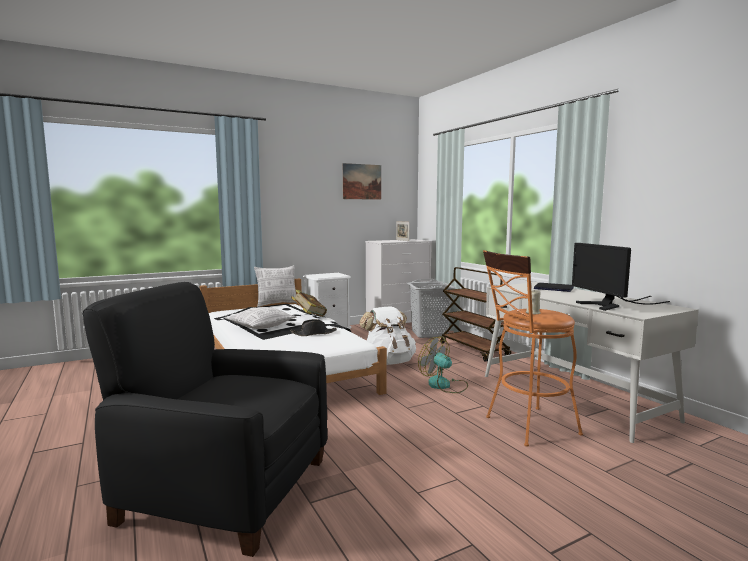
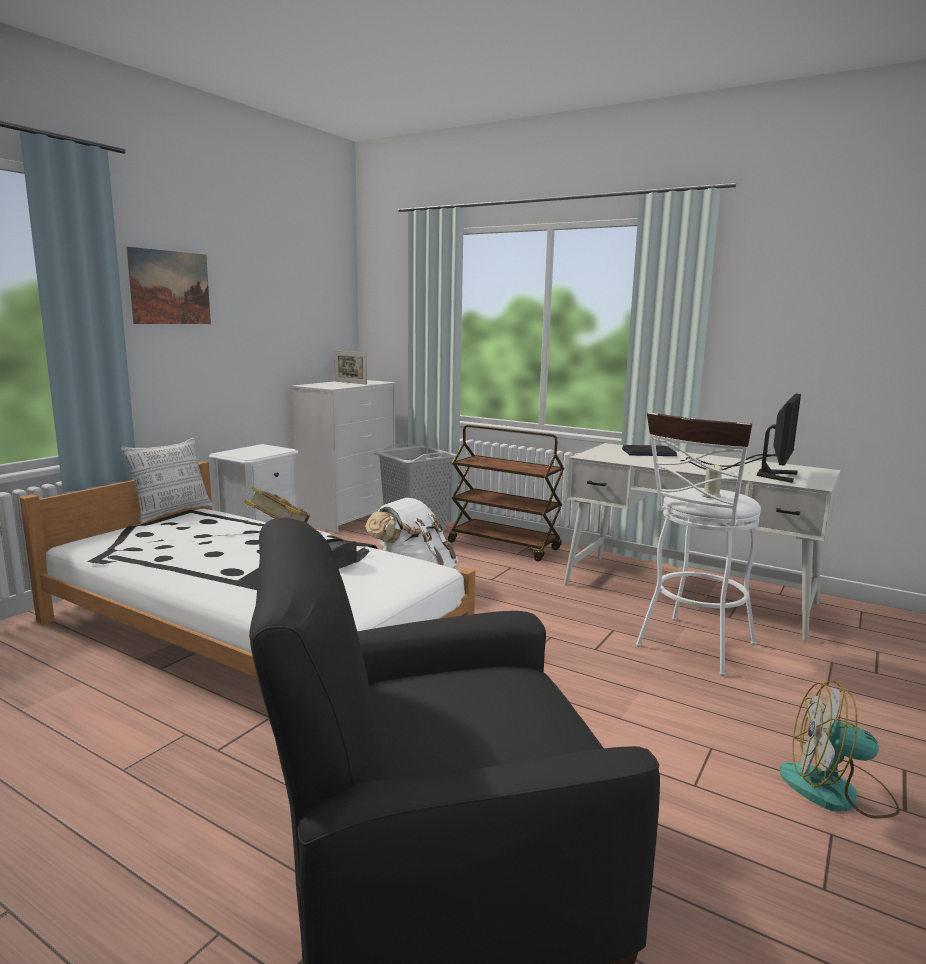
camera: 30 degrees left, 5 degrees up
pillow [225,307,296,329] -> none
picture [342,163,381,200] -> picture moved to [126,247,211,324]
fan [418,336,468,393] -> fan moved to [780,680,900,819]
orange stool [483,250,583,447] -> white stool [636,412,761,676]
monitor [572,243,670,311] -> monitor turned 105 degrees counterclockwise [681,394,801,483]

